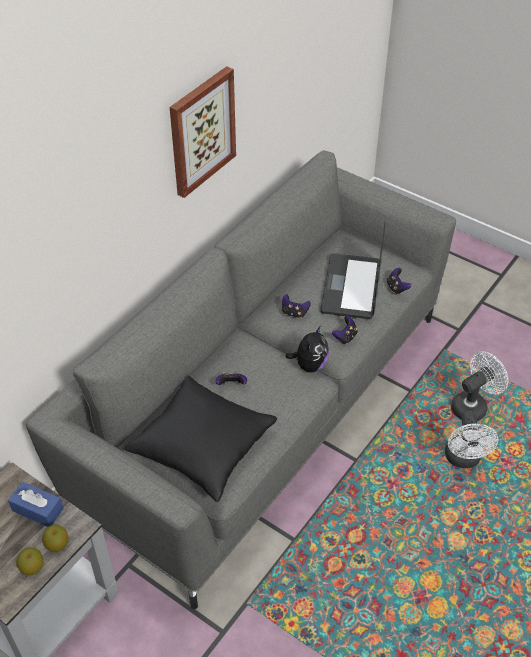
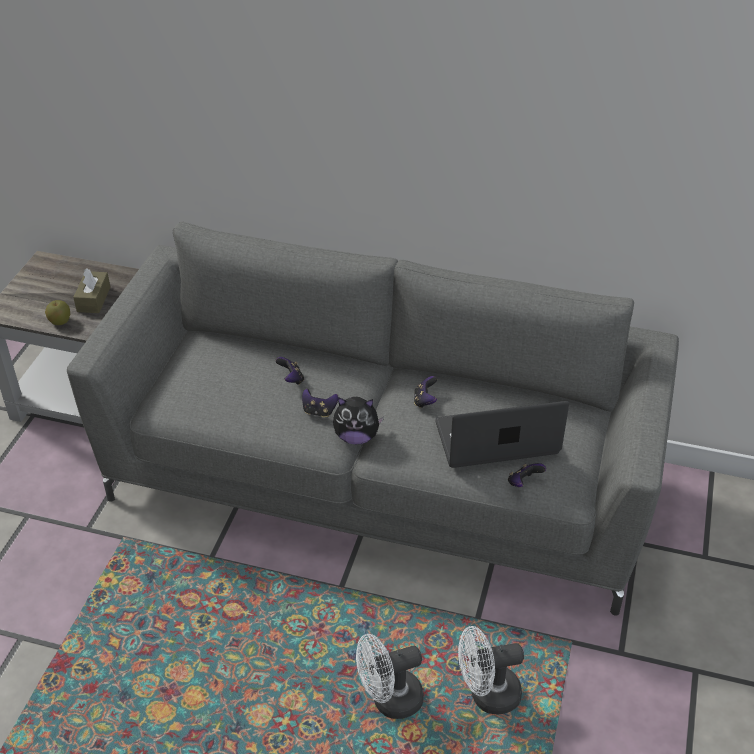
camera: 70 degrees right, 5 degrees down
blue tissue box [8,482,64,527] -> brown tissue box [73,268,110,313]
apple [16,547,43,575] -> none
black pillow [124,376,277,502] -> none
picture [170,66,236,198] -> none
game controller [332,316,358,344] -> game controller moved to [302,388,338,417]
white fan [451,351,508,421] -> white fan turned 135 degrees clockwise [458,626,524,714]

